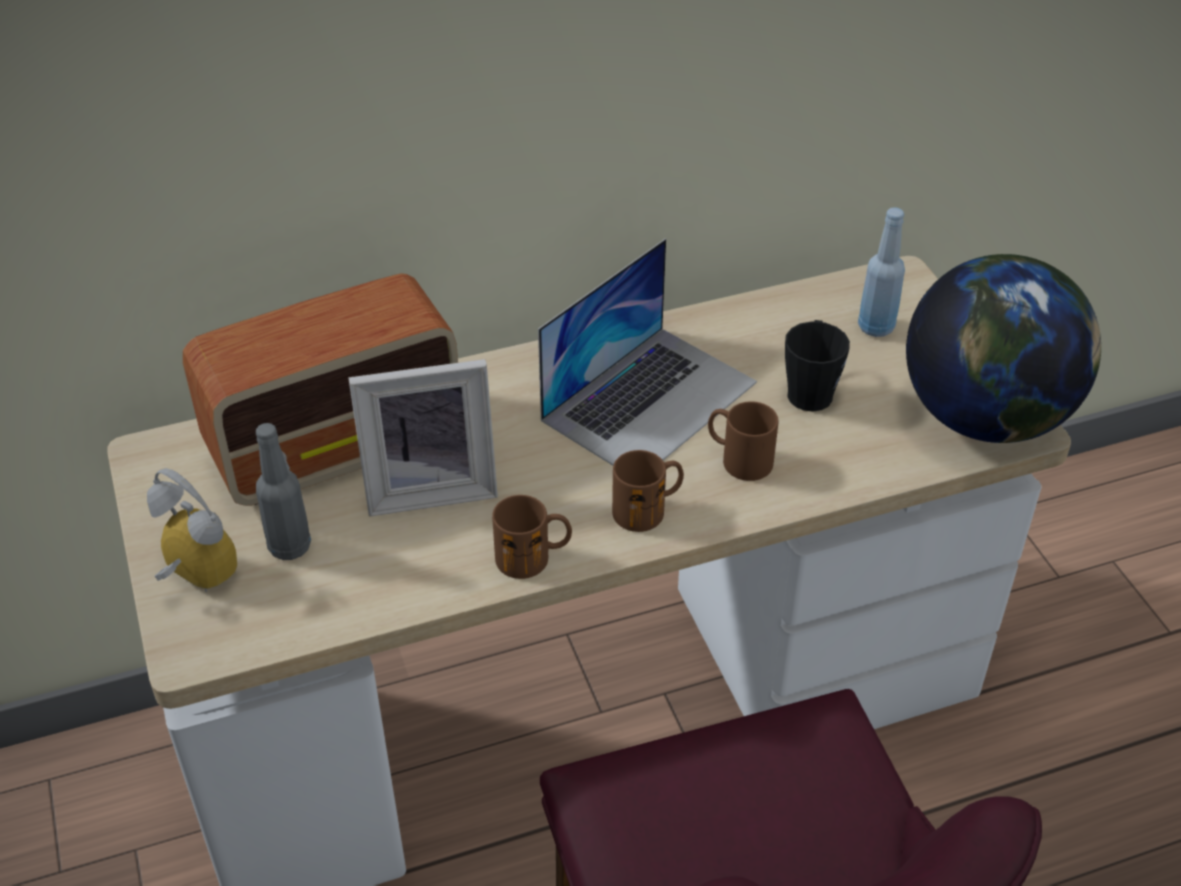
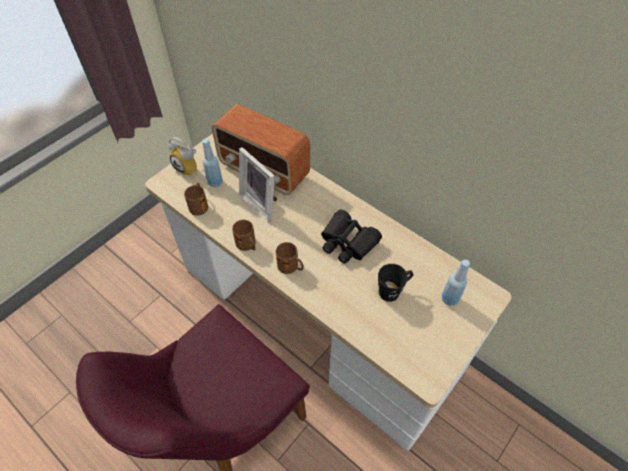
camera: 60 degrees right, 10 degrees up
alarm clock [147,468,237,592] -> alarm clock turned 120 degrees clockwise [168,137,198,177]
grey bottle [256,423,311,560] -> blue bottle [202,138,223,187]
laptop [538,239,757,465] -> black binoculars [321,209,382,264]
brown mug [708,401,778,481] -> brown mug moved to [184,183,208,216]
globe [906,254,1101,443] -> none

